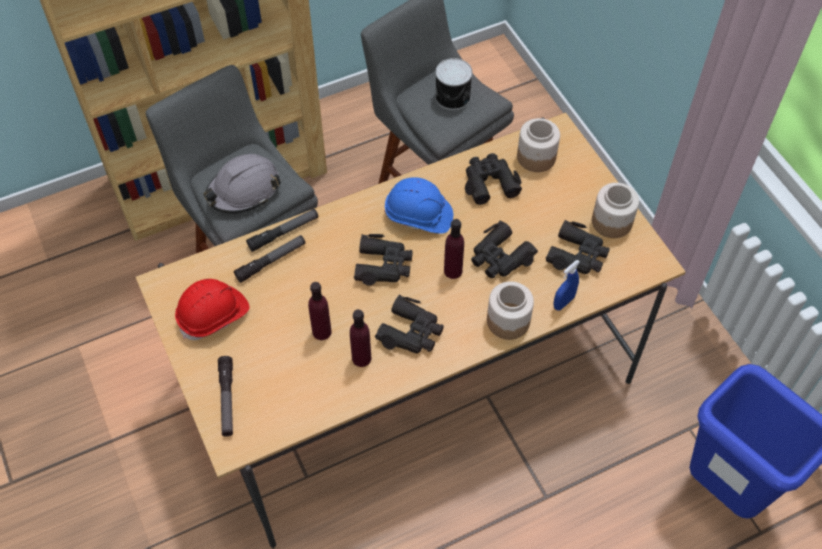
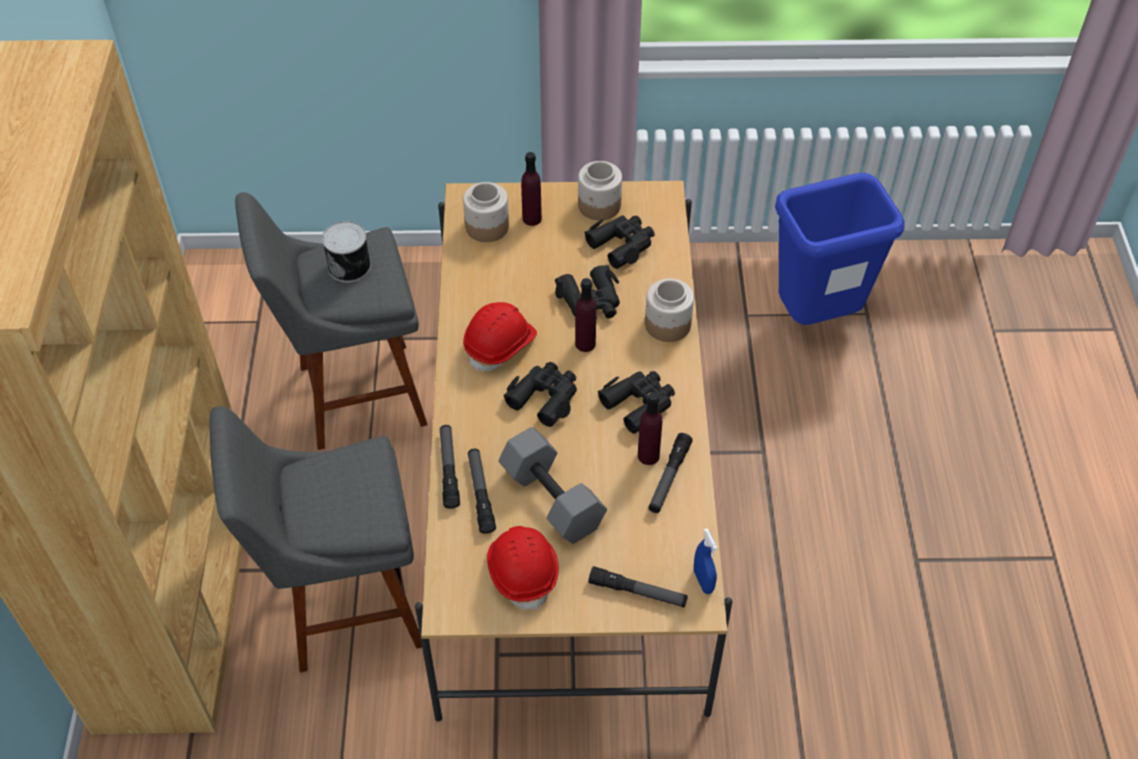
camera: 65 degrees left, 5 degrees down
grey hard hat [203,154,281,213] -> none
purple bottle [308,282,332,340] -> purple bottle moved to [521,152,542,226]
blue hard hat [384,177,453,234] -> red hard hat [463,302,537,373]
black binoculars [465,153,522,205] -> none
blue spray bottle [553,260,580,311] -> blue spray bottle moved to [694,528,718,594]
none -> grey dumbbell [499,427,607,544]
none -> flashlight [649,433,693,513]

